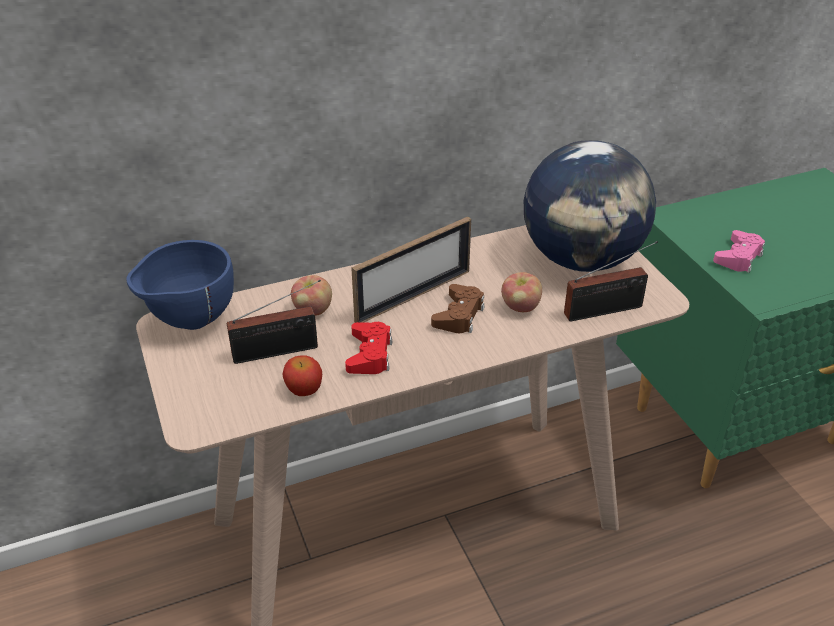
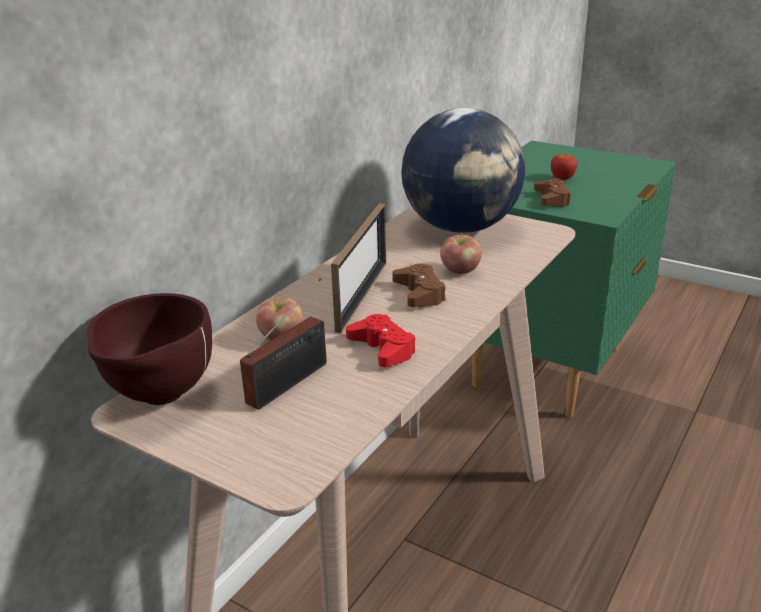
camera: 35 degrees left, 10 degrees down
blue bowl [126,240,234,330] -> brown bowl [88,293,212,405]
apple [282,355,322,396] -> apple moved to [551,154,577,180]
radio [564,241,658,322] -> none
pink game controller [713,230,765,273] -> brown game controller [534,178,571,207]

